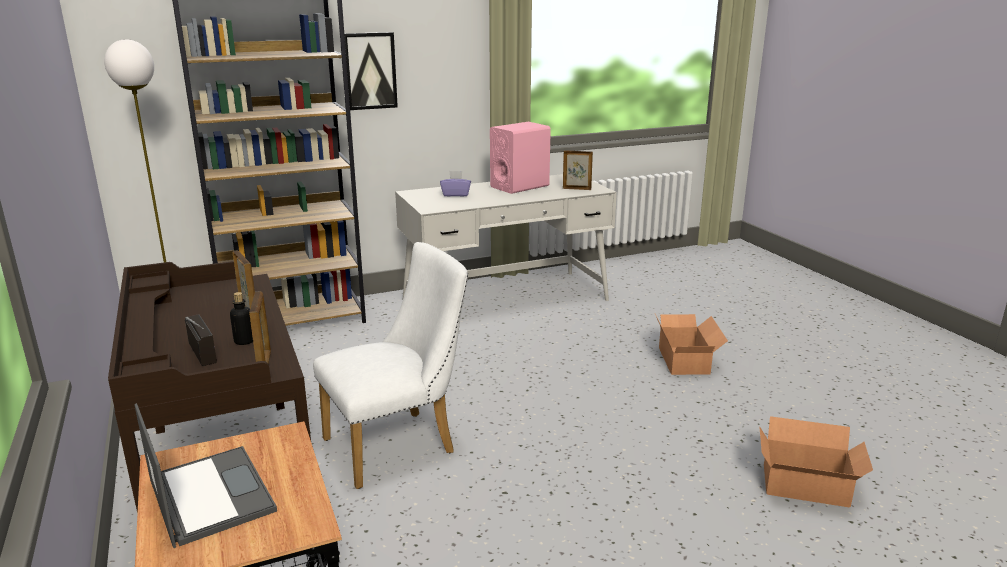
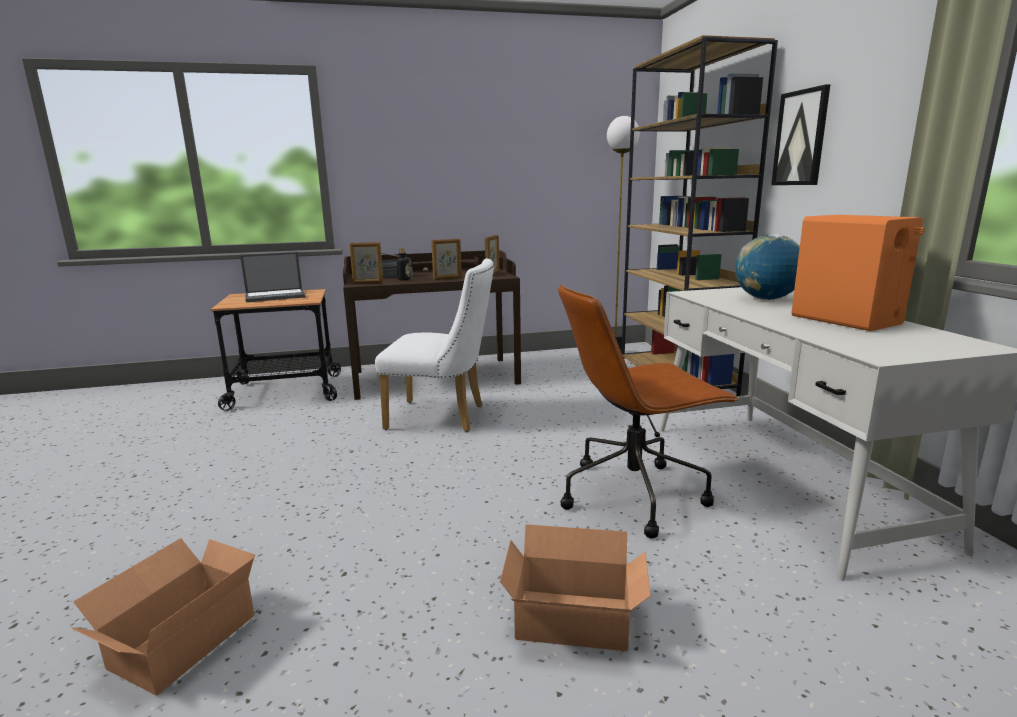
camera: 100 degrees right, 5 degrees down
white chair [313,242,468,489] -> white chair turned 60 degrees counterclockwise [375,259,494,432]
purple tissue box [440,171,471,196] -> globe [735,234,800,300]
pink speaker [490,122,551,194] -> orange speaker [791,215,925,331]
picture frame [563,150,593,190] -> picture frame moved to [485,235,500,274]
none -> brown office chair [558,284,739,539]

